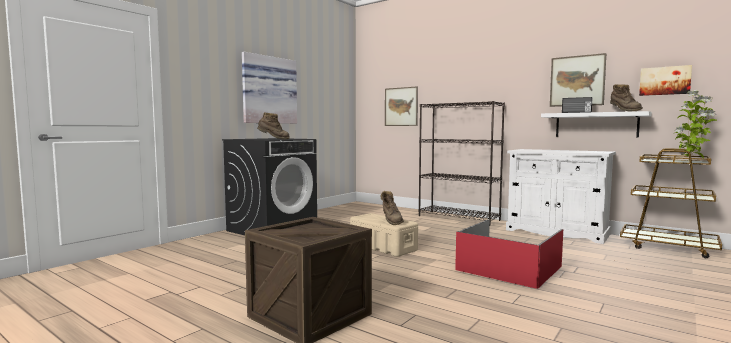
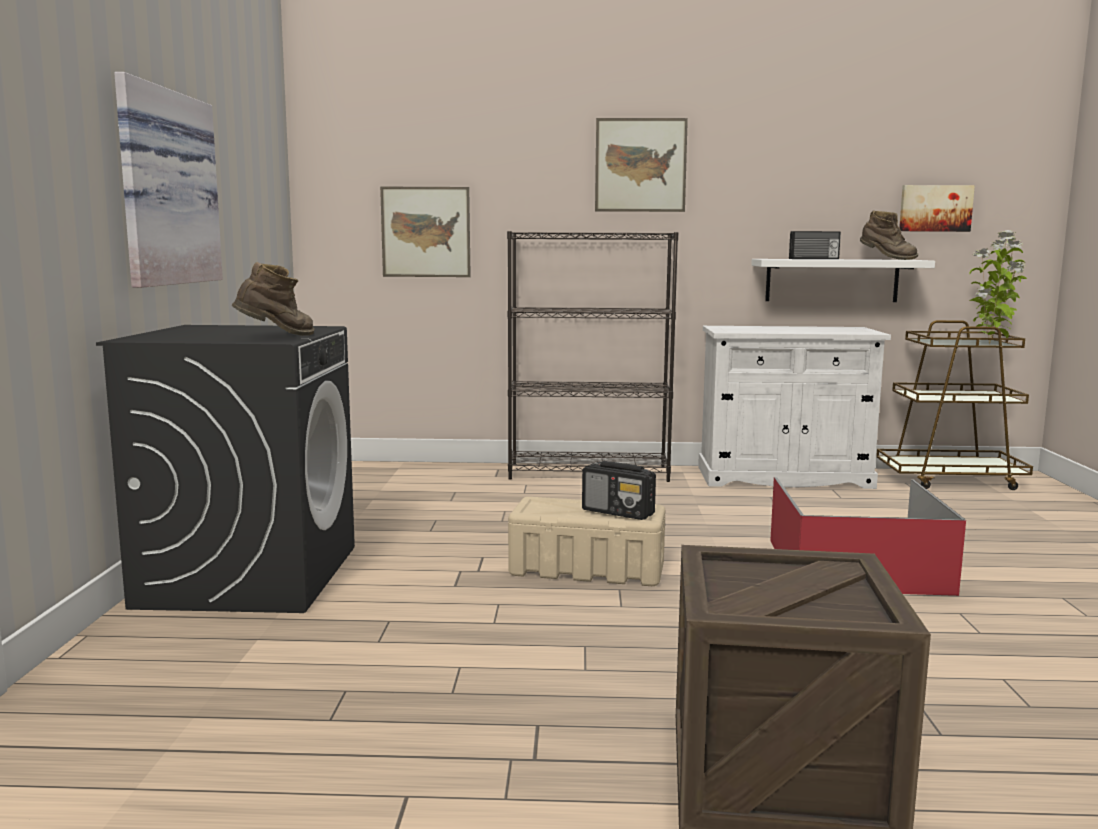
camera: 35 degrees left, 5 degrees up
brown boot [381,191,404,225] -> radio [582,461,656,520]
picture [550,53,606,107] -> picture moved to [595,118,688,212]

